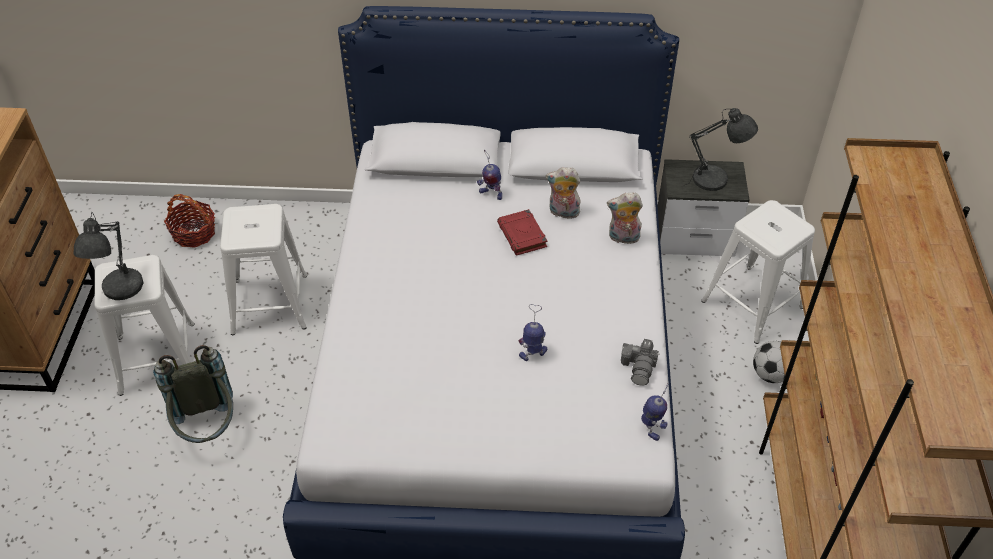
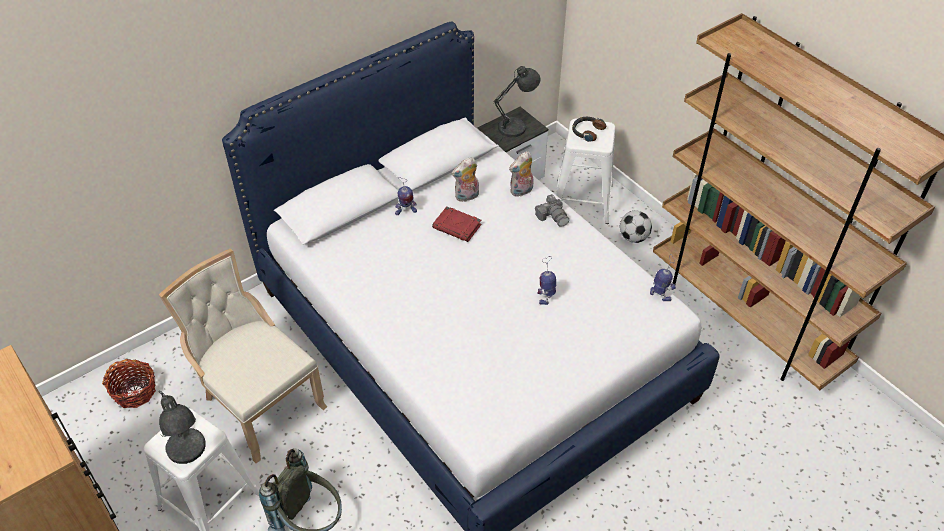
camera: 40 degrees left, 0 degrees up
white stool [220,204,307,335] -> beige chair [159,249,327,463]
camera [621,339,659,386] -> camera moved to [535,194,569,227]
none -> headphones [572,117,606,142]

